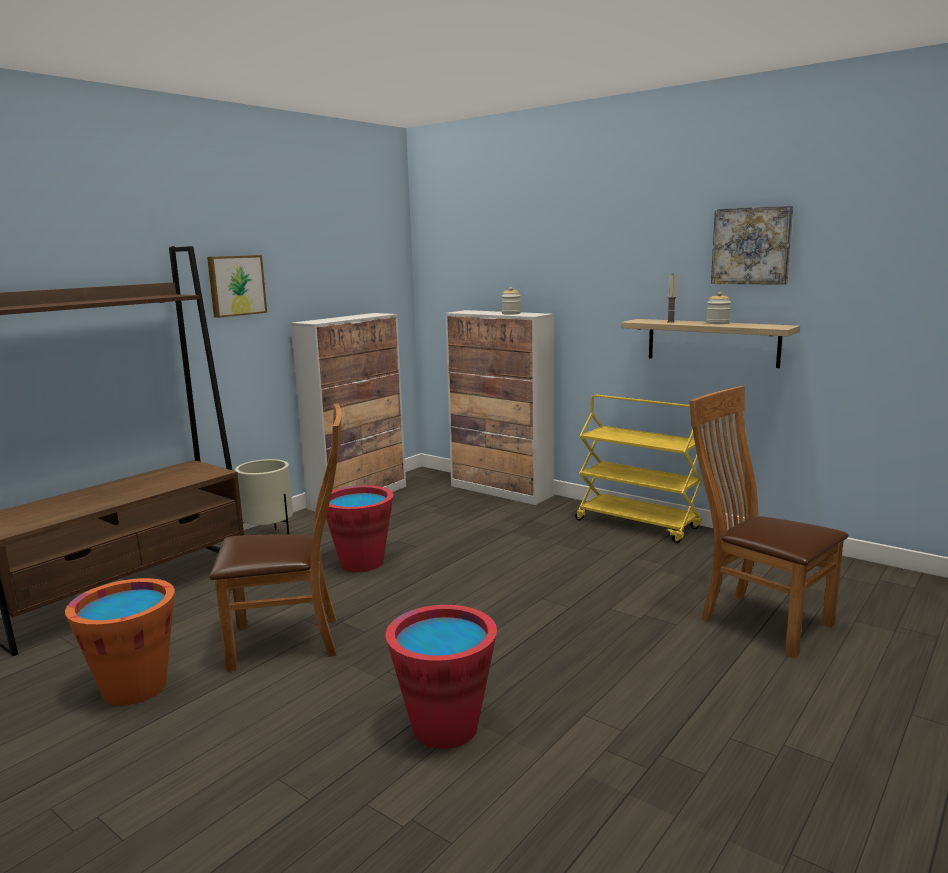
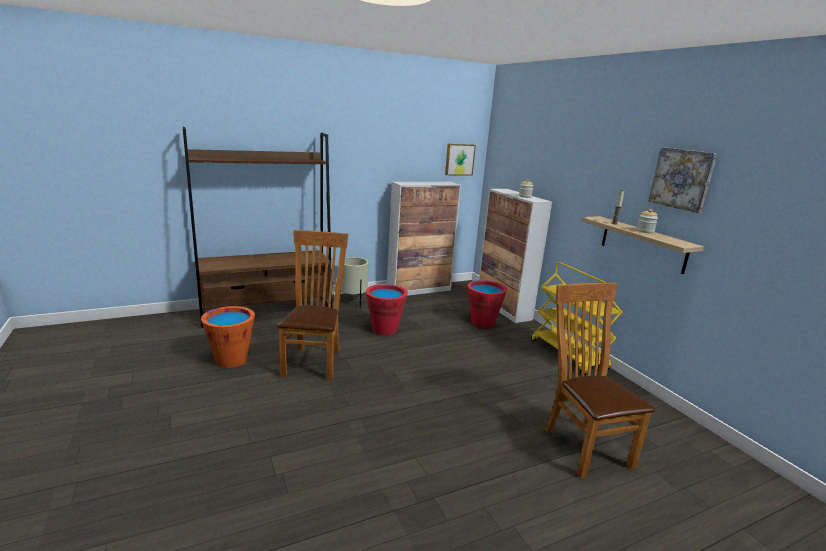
camera: 25 degrees right, 5 degrees up
picture [207,255,267,318] -> picture moved to [445,144,476,175]
brown chair [210,404,342,672] -> brown chair turned 105 degrees counterclockwise [277,230,348,380]
red bucket [385,605,497,749] -> red bucket moved to [468,280,507,328]

